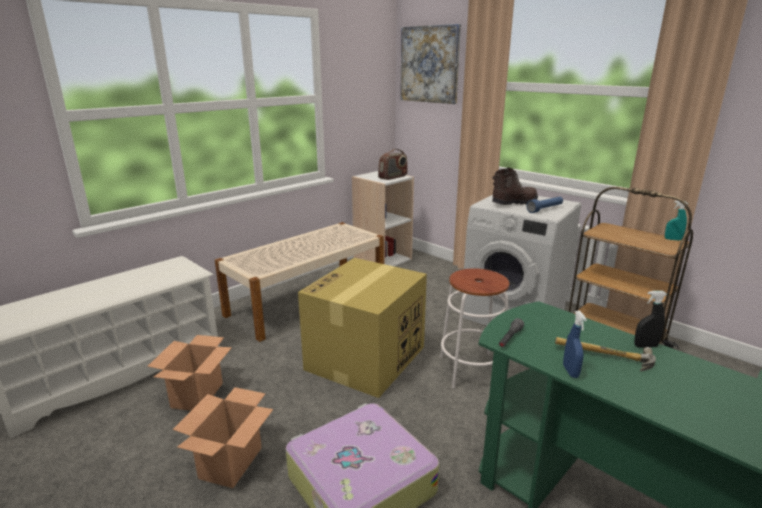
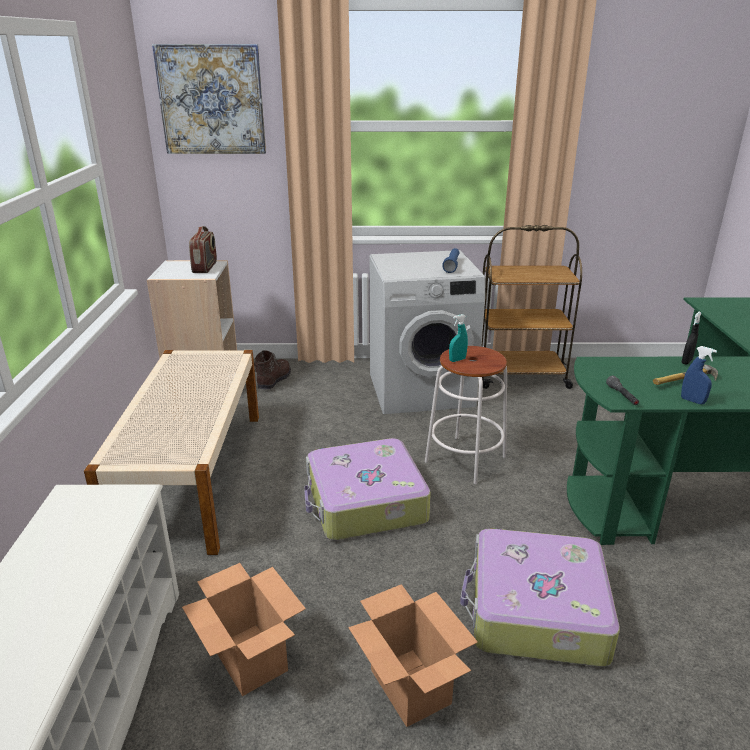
camera: 45 degrees left, 5 degrees up
cardboard box [298,258,427,398] -> suitcase [304,438,431,540]
brown boot [492,167,538,205] -> brown boot moved to [254,350,291,390]
turquoise spray bottle [665,201,688,240] -> turquoise spray bottle moved to [449,314,468,362]

